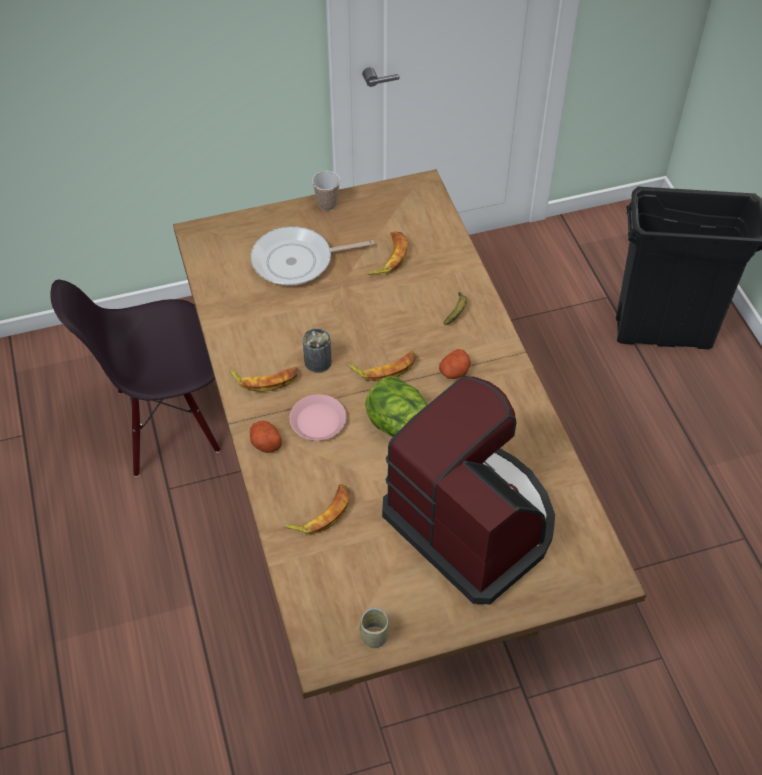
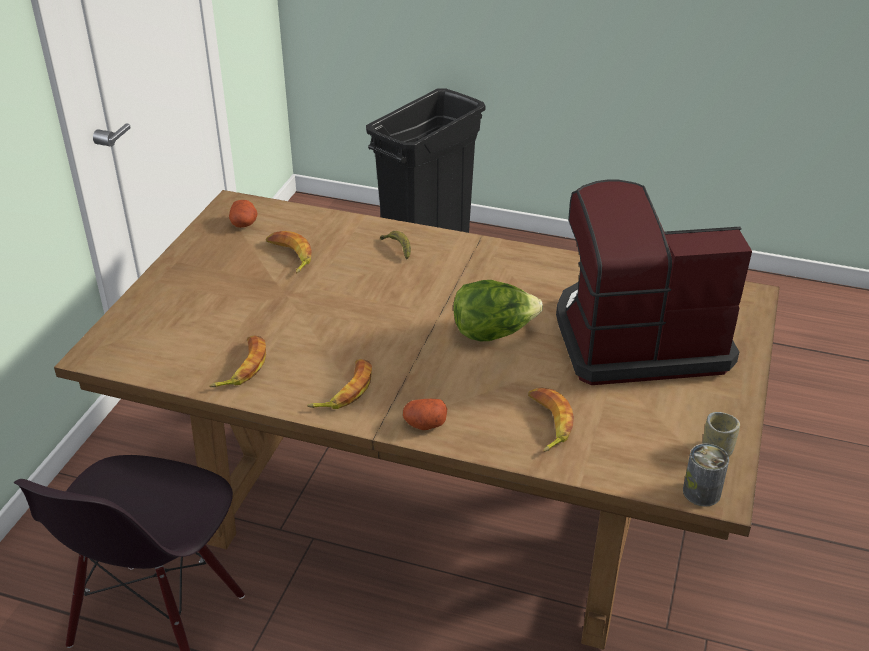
camera: 55 degrees left, 15 degrees down
frying pan [250,226,374,286] -> none
pink plate [290,394,346,441] -> none
can [303,328,332,373] -> can moved to [683,443,729,507]
cup [312,171,340,211] -> none
banana [347,351,417,381] -> banana moved to [210,336,266,387]
potato [439,349,471,379] -> potato moved to [229,200,257,228]

